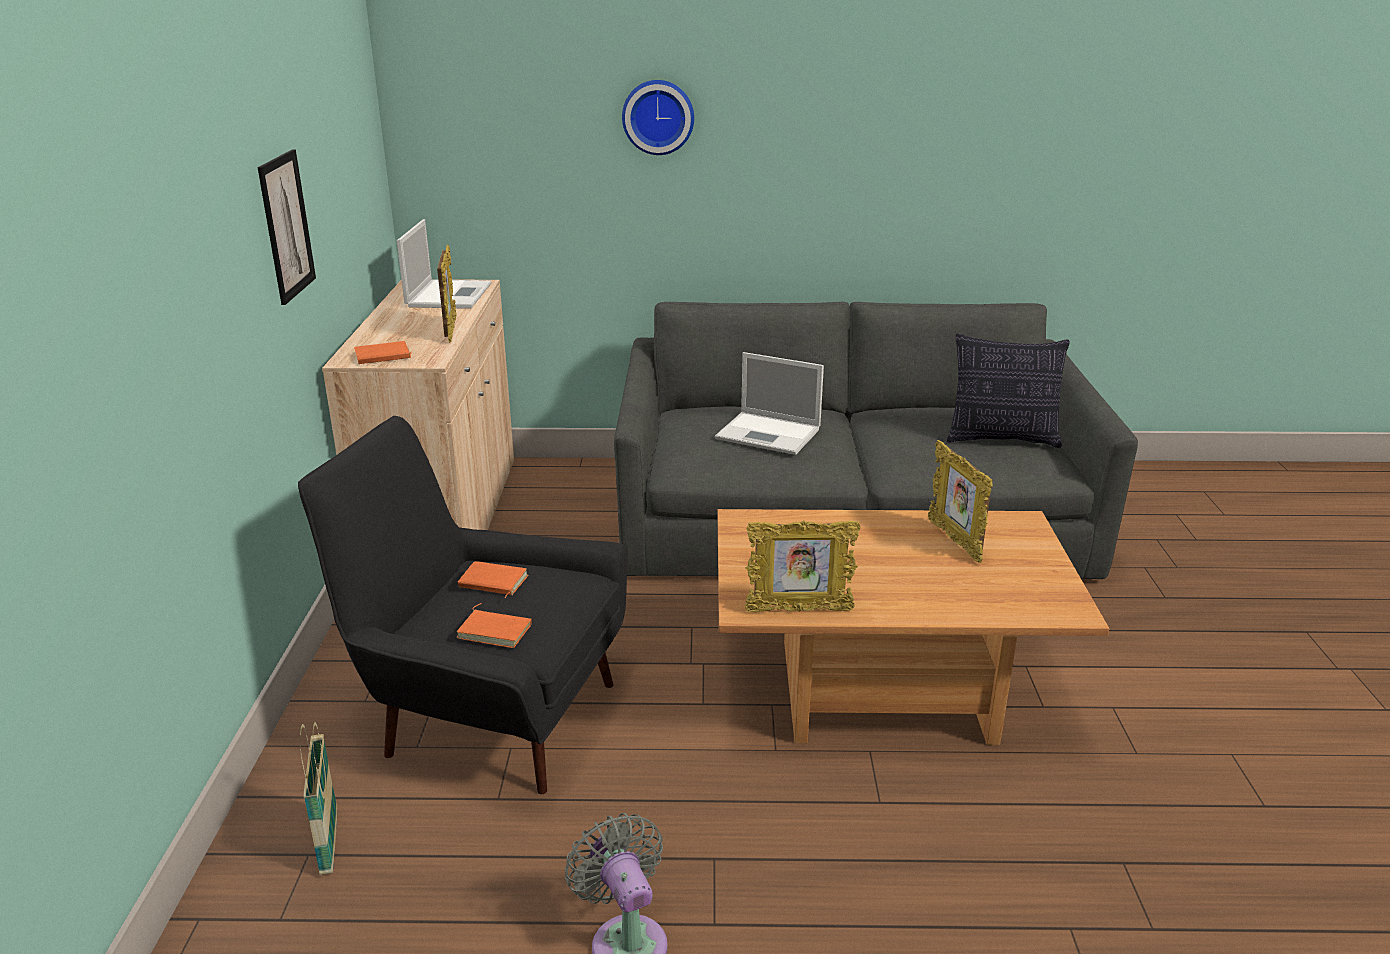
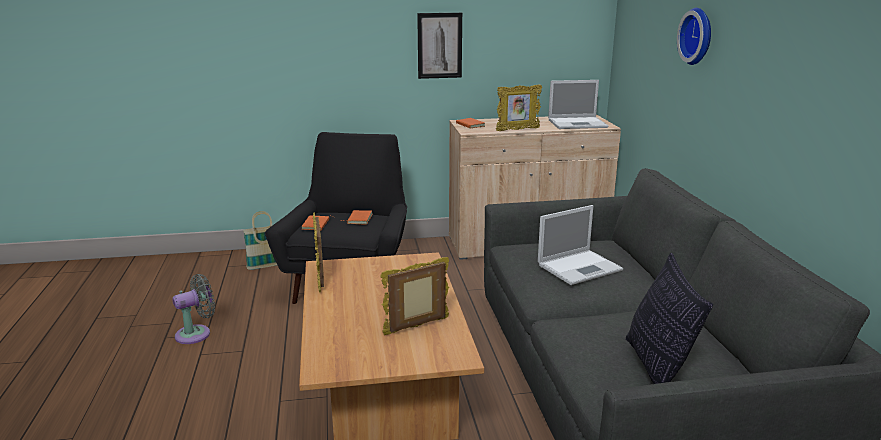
camera: 80 degrees right, 5 degrees down
laptop [715,352,824,455] -> laptop turned 135 degrees counterclockwise [538,205,623,285]

